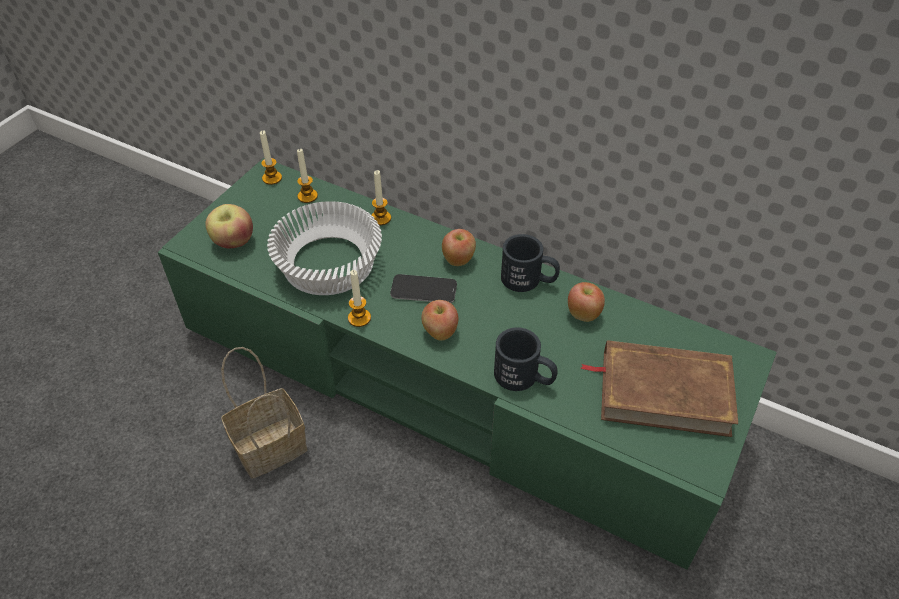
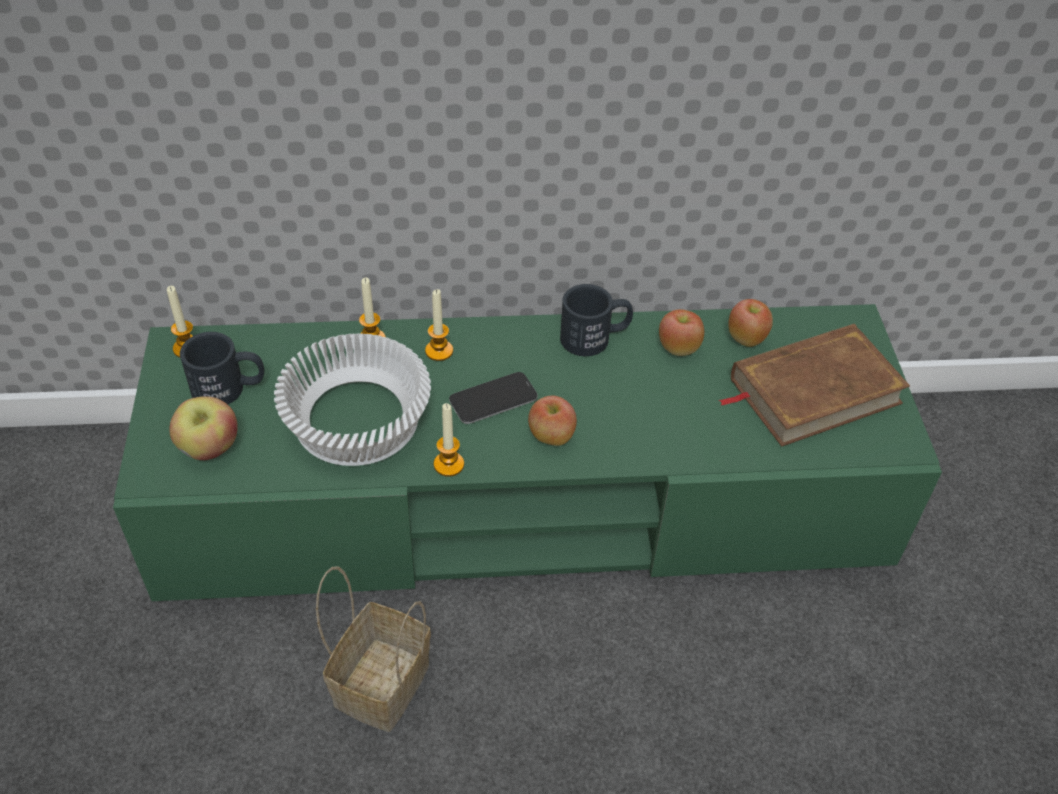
camera: 35 degrees left, 0 degrees up
candle [297,148,318,203] -> candle moved to [425,289,453,361]
apple [442,229,476,266] -> apple moved to [728,299,773,347]
black mug [494,327,558,391] -> black mug moved to [180,332,264,404]

